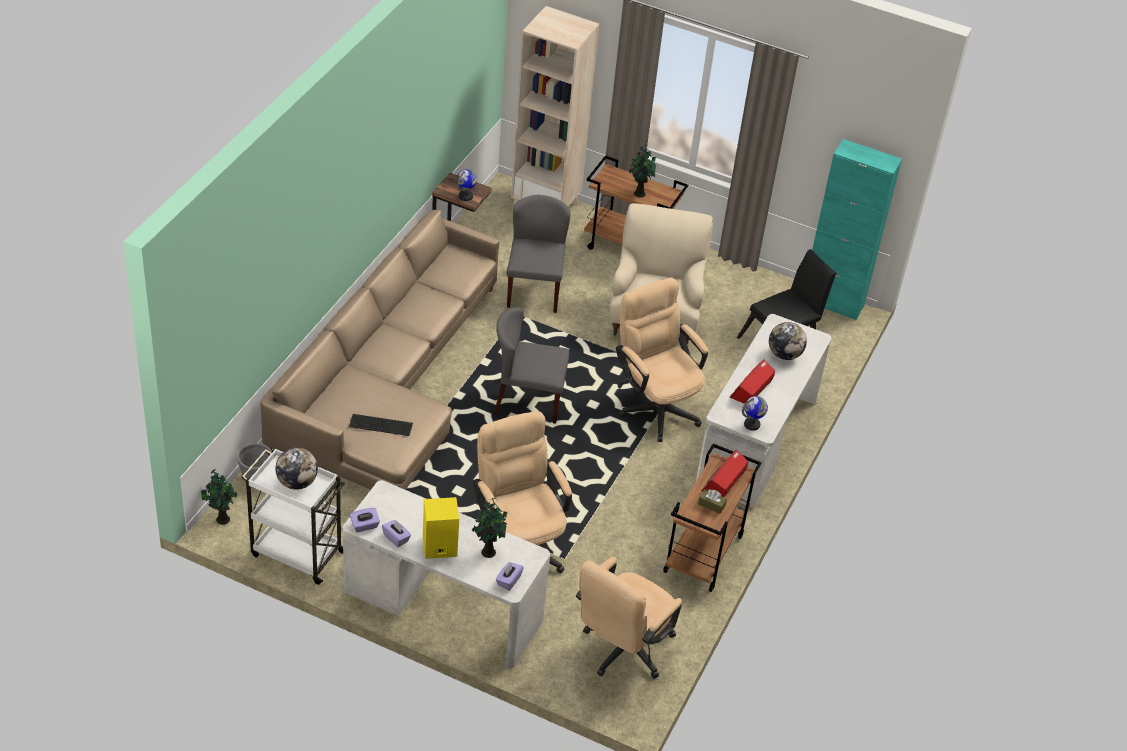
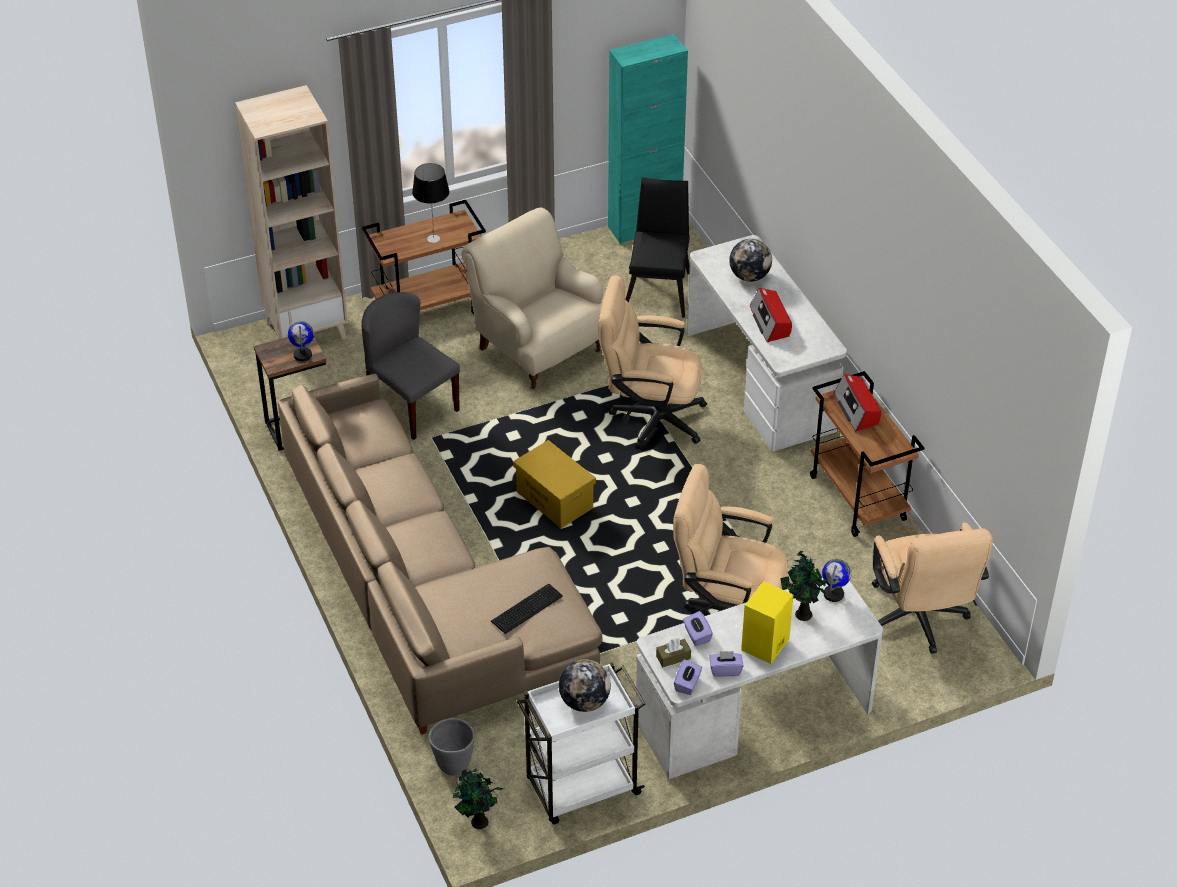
camera: 45 degrees left, 0 degrees up
grey chair [494,307,569,424] -> yellow storage box [513,440,596,528]
purple tissue box [496,562,524,591] -> purple tissue box moved to [683,611,713,646]
potted plant [629,144,656,198] -> table lamp [412,163,449,243]
brown tissue box [698,489,727,514] -> brown tissue box moved to [656,638,691,667]
globe [742,396,768,431] -> globe moved to [822,559,851,602]

